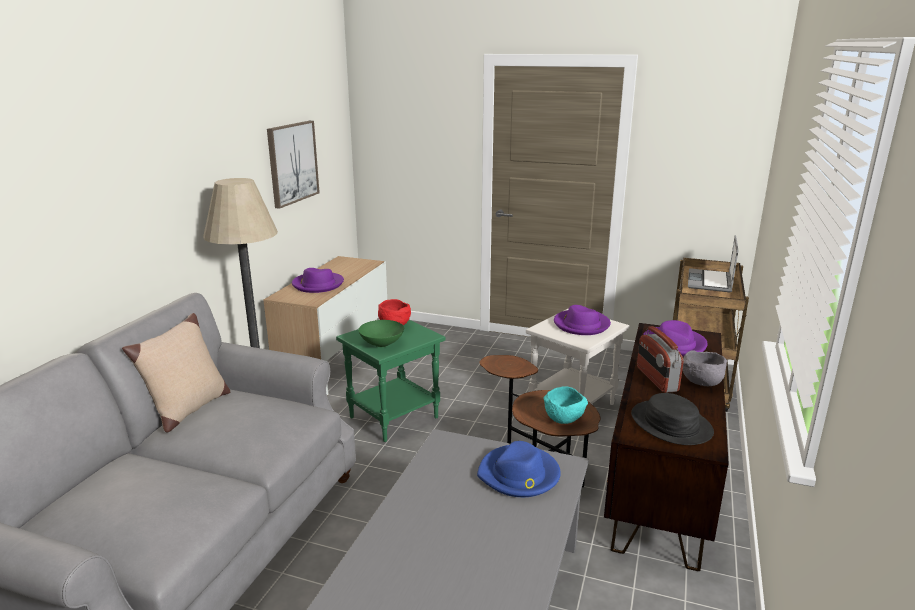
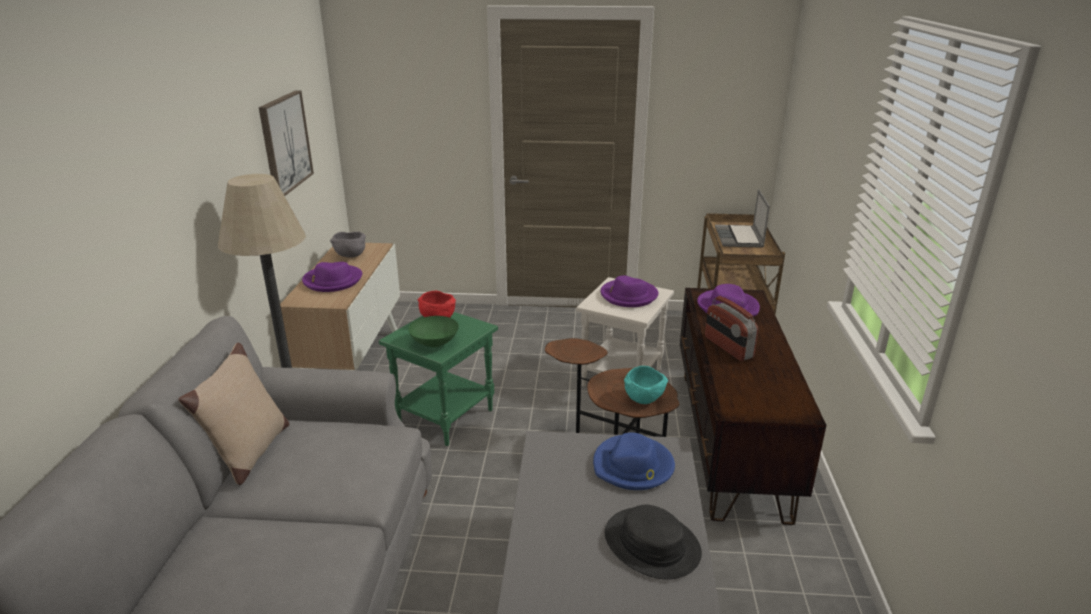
camera: 15 degrees left, 5 degrees up
black hat [631,393,714,445] -> black hat moved to [605,505,702,579]
grey bowl [683,351,727,386] -> grey bowl moved to [330,232,366,258]

